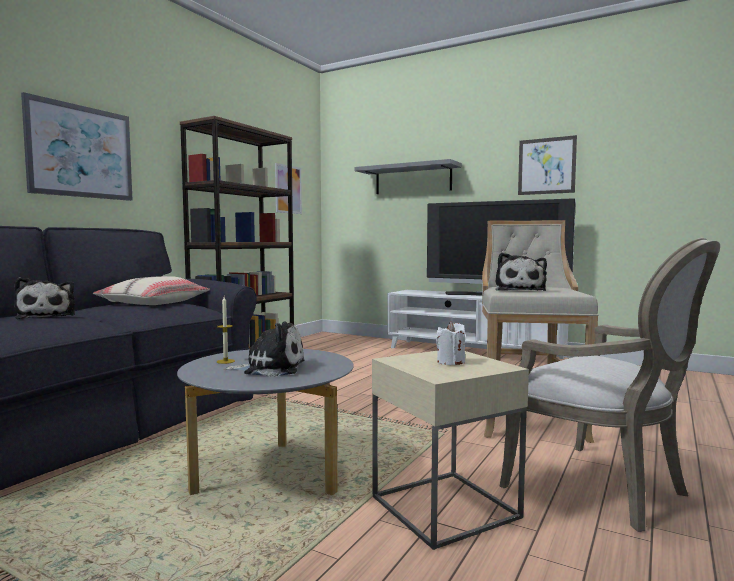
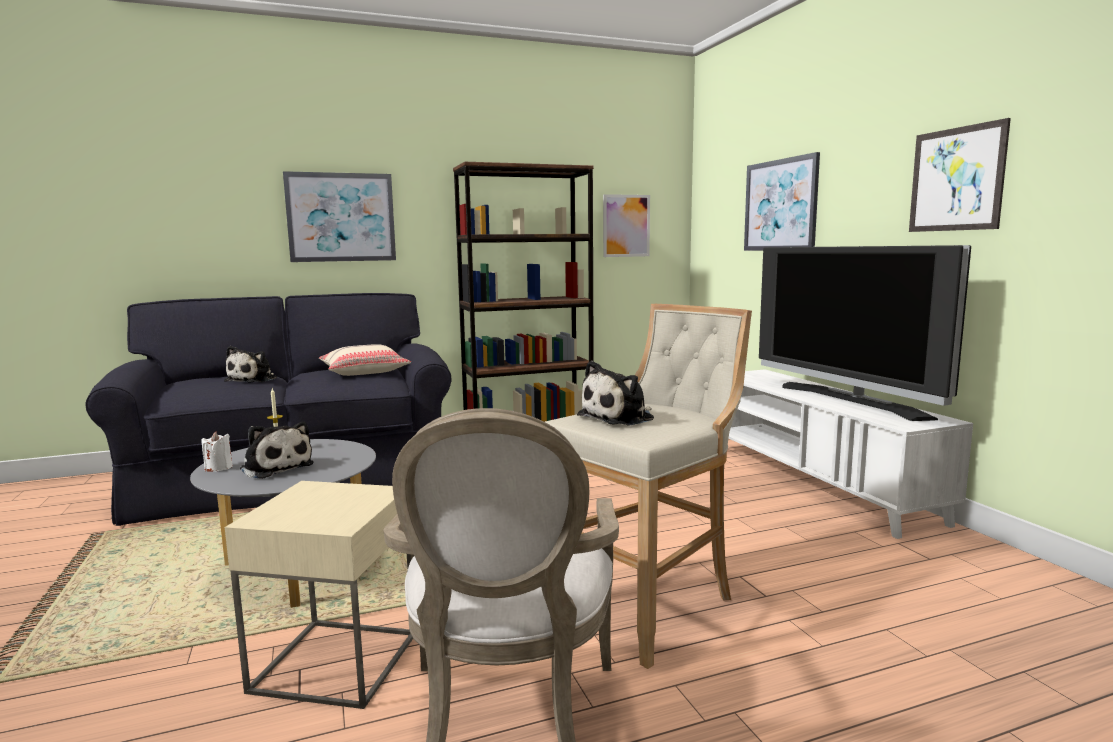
camera: 40 degrees right, 5 degrees up
grey shelf [354,159,462,194] -> picture [744,152,820,251]
white candle [436,321,465,365] -> white candle moved to [201,432,233,472]

